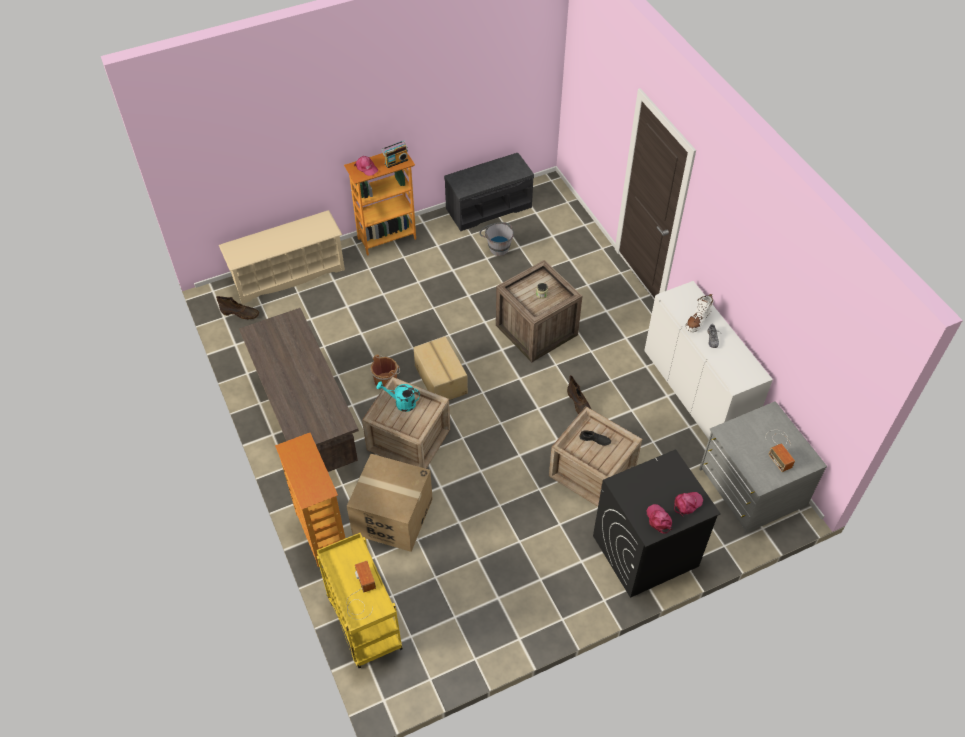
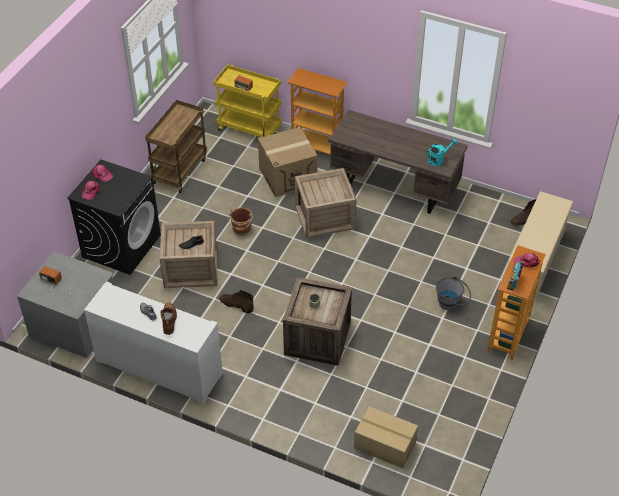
camera: 140 degrees right, 5 degrees down
brown bucket [370,355,400,390] -> brown bucket moved to [229,207,253,236]
turquoise watering can [377,381,420,412] -> turquoise watering can moved to [426,138,457,166]
cardboard box [413,336,468,400] -> cardboard box moved to [354,406,418,468]
grey bench [444,153,534,231] -> none
grey bucket [479,222,514,256] -> grey bucket moved to [436,276,471,310]
white boot [685,294,713,333] -> brown boot [160,302,177,335]
none -> brown cart [145,100,207,193]

